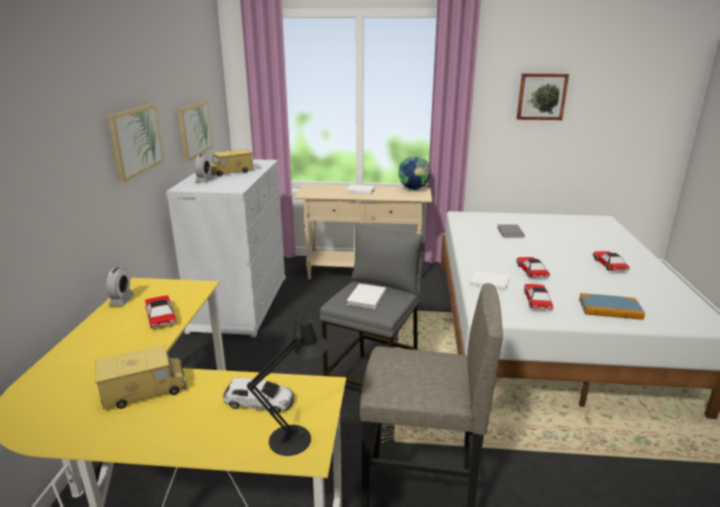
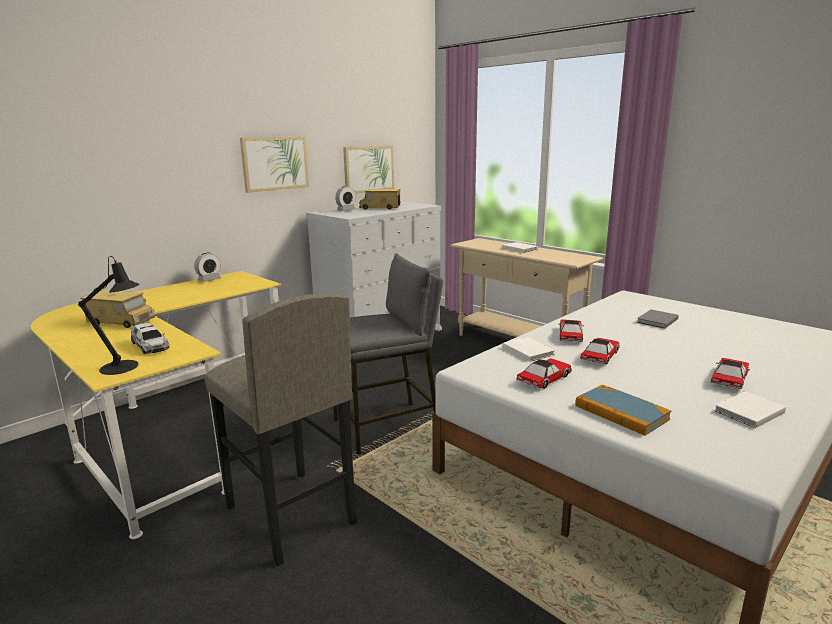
camera: 40 degrees right, 5 degrees down
toy car [144,295,176,328] -> toy car moved to [558,320,584,343]
white book [347,284,386,309] -> white book moved to [714,391,786,428]
globe [399,157,431,190] -> none
picture [517,73,569,120] -> none

